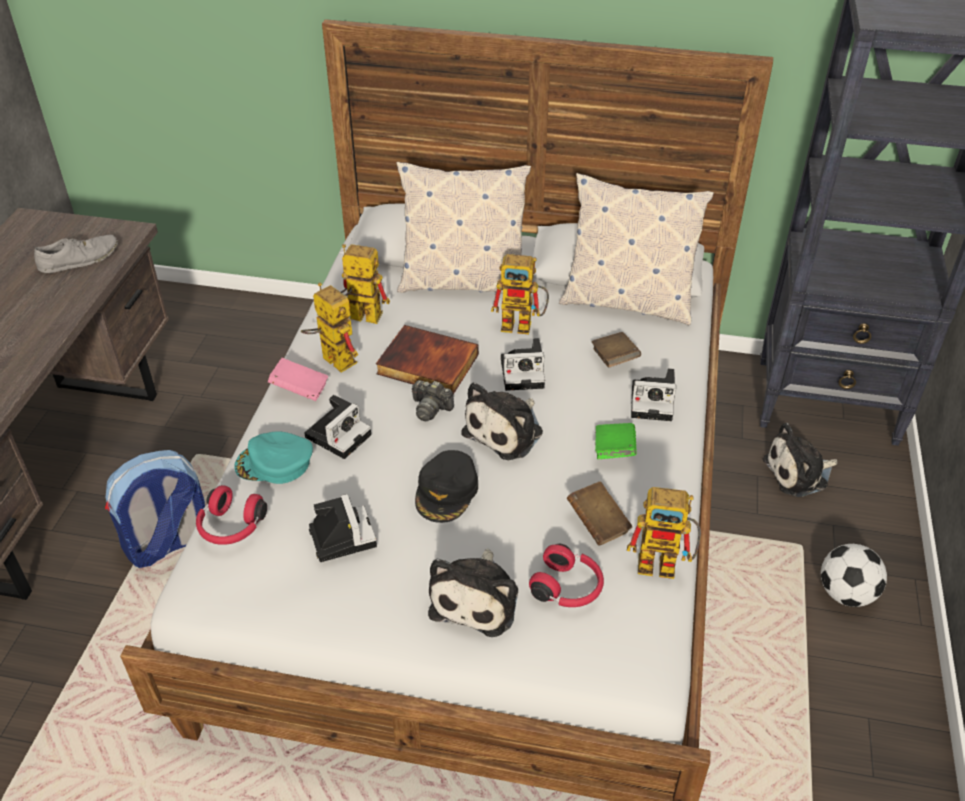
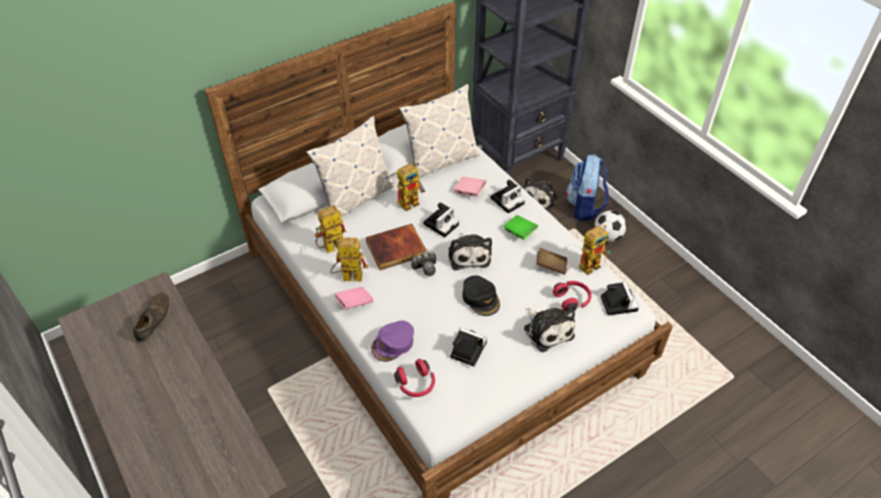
camera: 45 degrees left, 5 degrees up
grey shoe [34,235,118,273] -> brown shoe [133,293,170,342]
backpack [105,450,205,568] -> backpack moved to [566,154,609,221]
turquoise cap [234,431,313,484] -> purple cap [371,321,414,362]
camera [304,395,371,459] -> camera moved to [601,281,639,316]
brown book [591,332,641,368] -> pink book [453,177,487,197]

